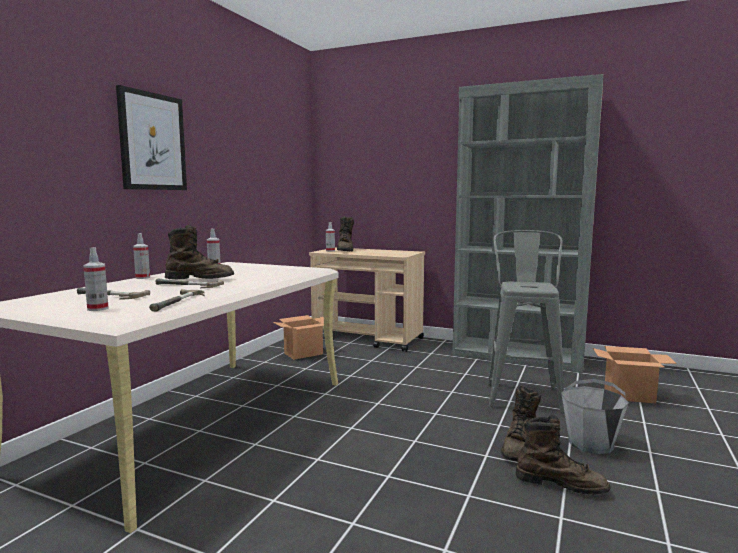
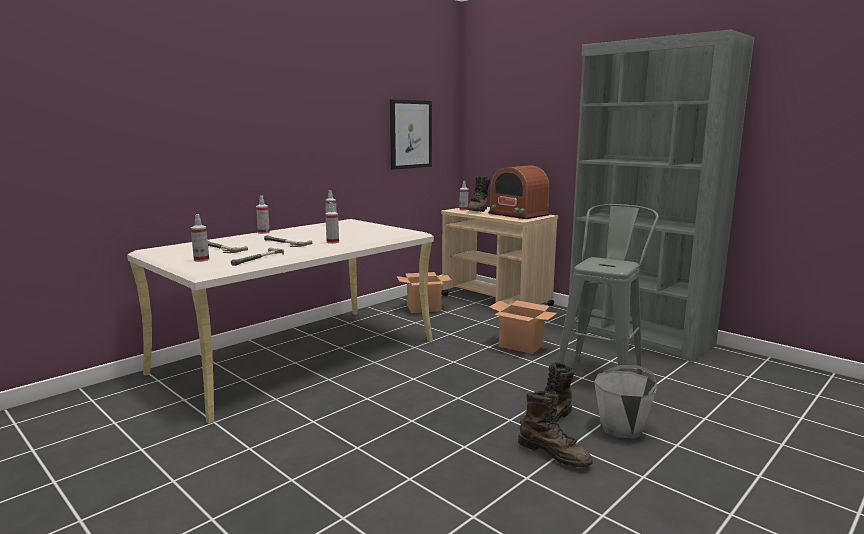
camera: 20 degrees right, 5 degrees up
picture [116,85,187,190] -> picture moved to [390,99,432,170]
brown boot [165,225,234,279] -> none
cardboard box [593,346,677,403] -> cardboard box moved to [489,300,557,354]
none -> spray bottle [325,202,339,244]
none -> radio [488,166,550,219]

